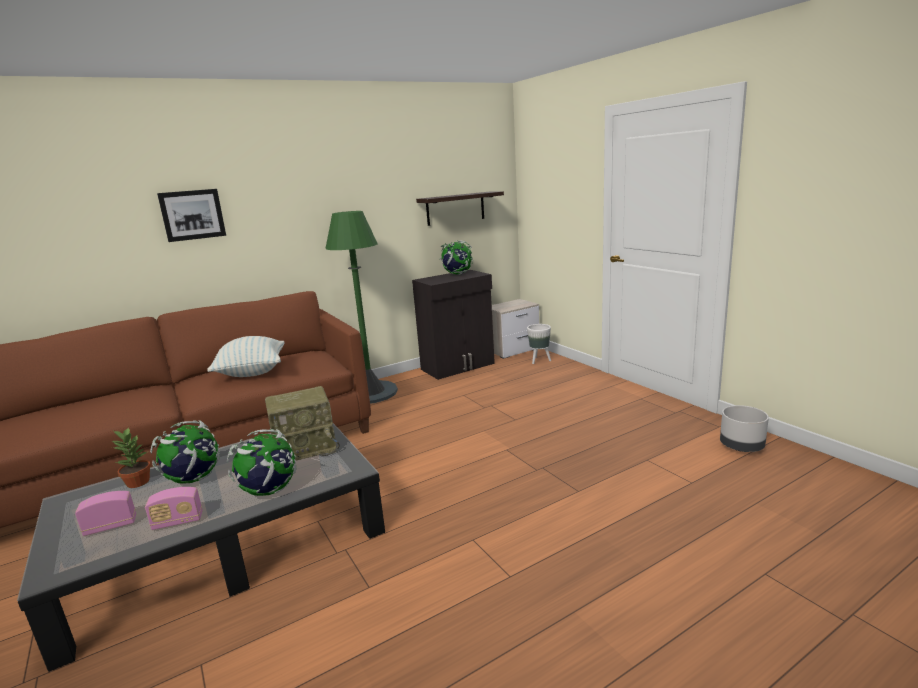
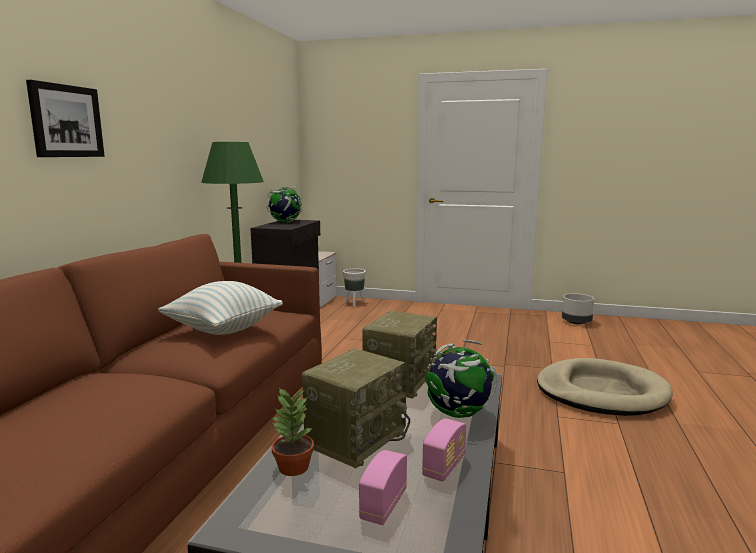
camera: 45 degrees left, 5 degrees down
globe [150,420,220,484] -> radio [302,349,410,468]
shelf [416,191,504,226] -> none
none -> beige dog bed [537,358,673,416]

